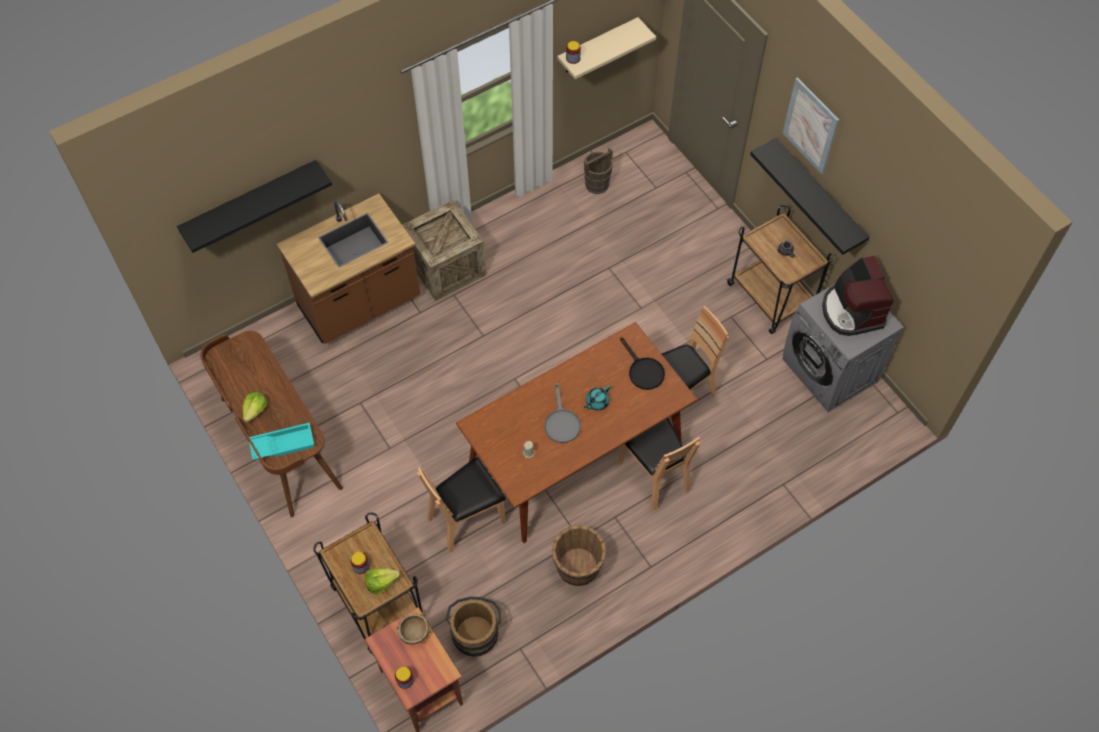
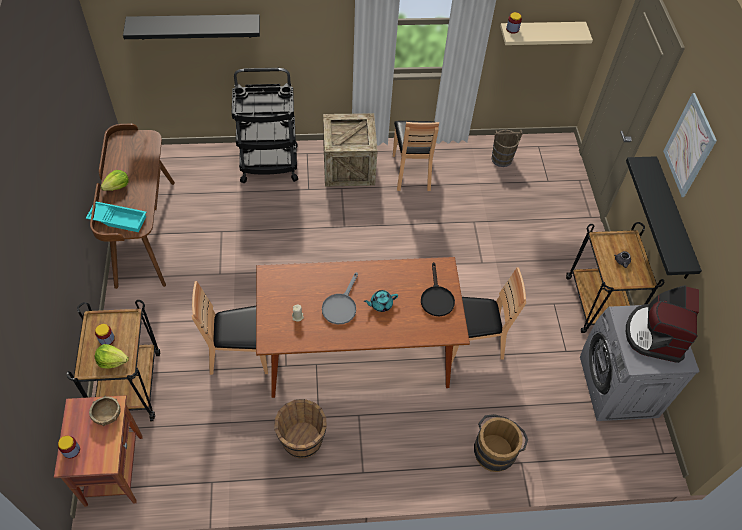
camera: 25 degrees right, 5 degrees down
brown counter [277,194,420,344] -> black cart [232,68,298,183]
brown bucket [445,597,501,657] -> brown bucket moved to [474,414,528,472]
brown chair [618,418,700,511] -> brown chair moved to [393,121,439,191]

